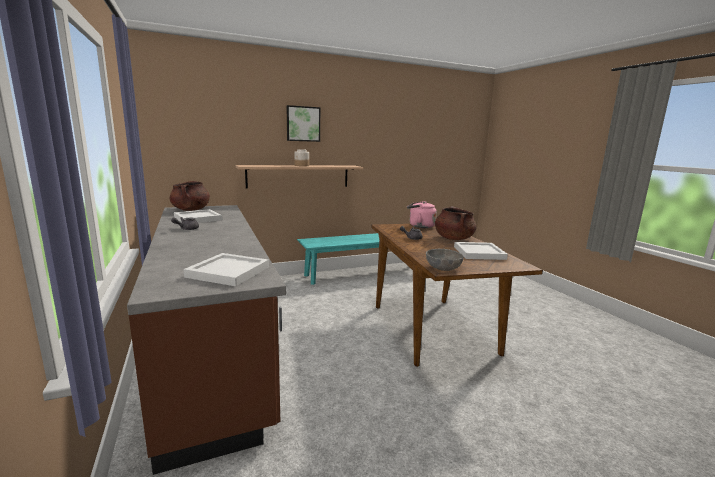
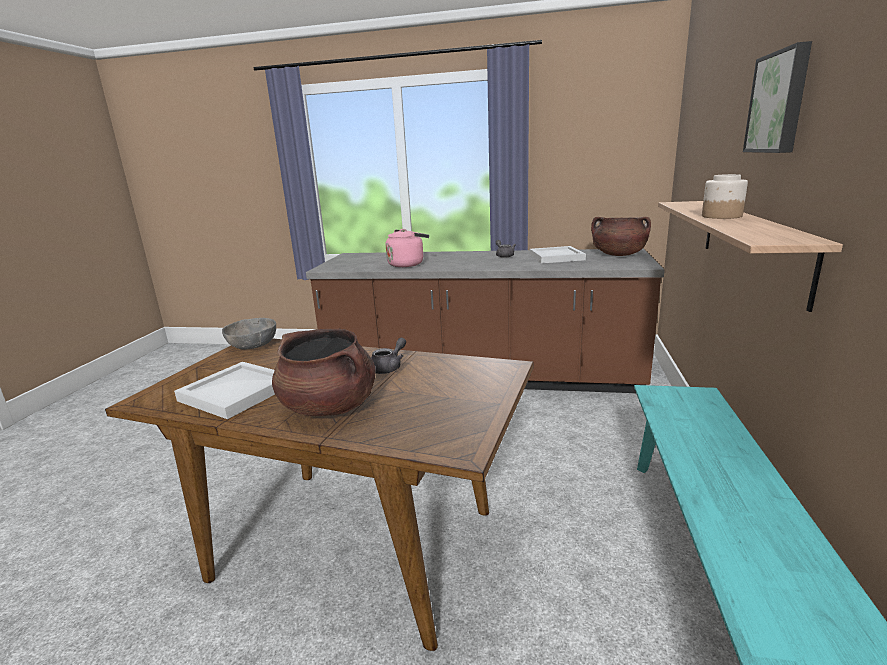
camera: 125 degrees right, 5 degrees up
white tray [184,253,269,286] -> none
pink kettle [407,201,437,228] -> pink kettle moved to [386,229,429,267]

